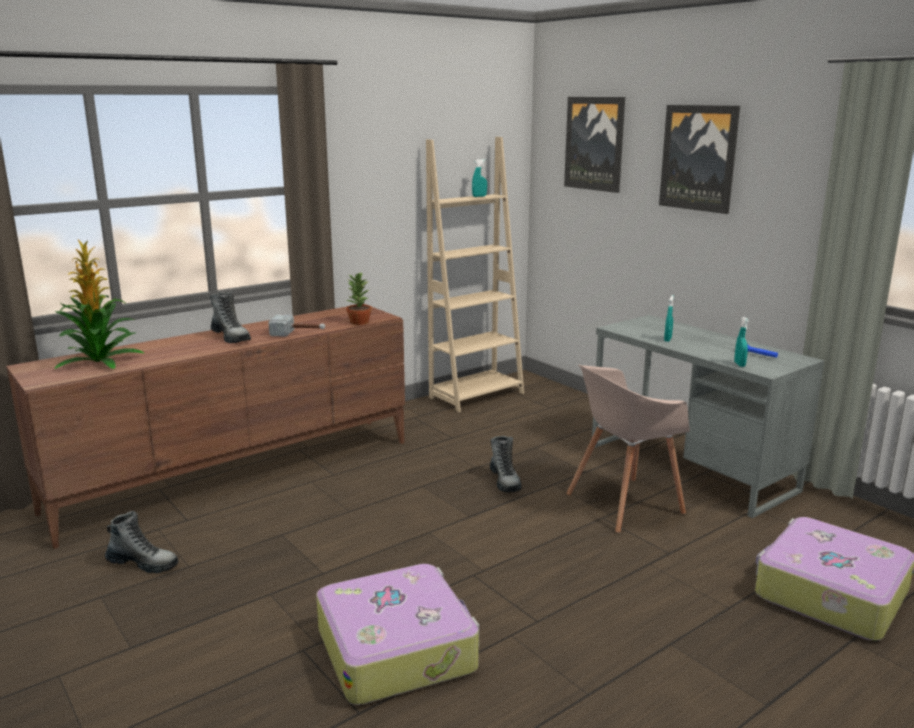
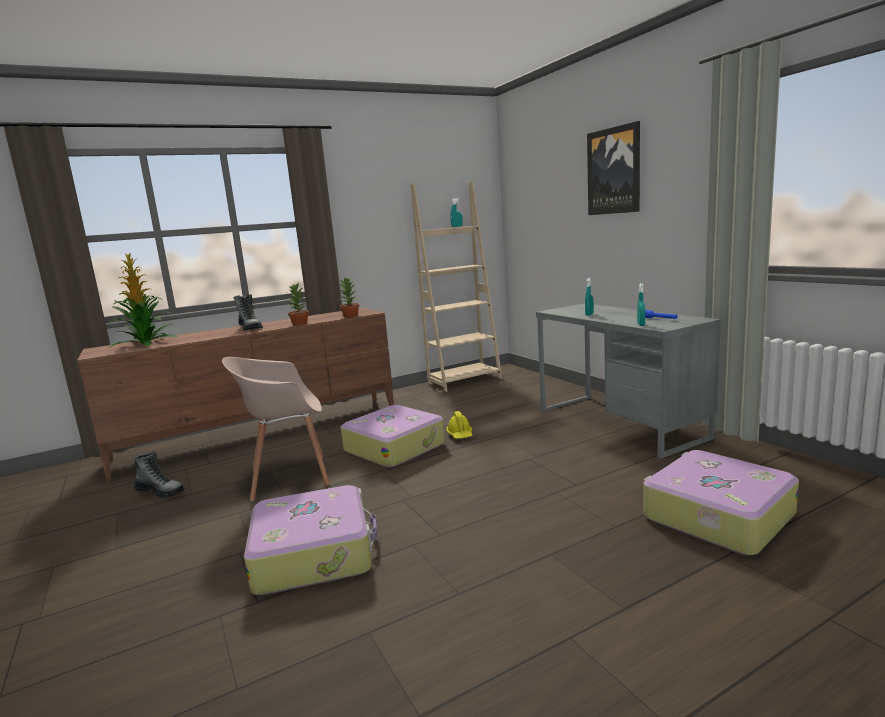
camera: 10 degrees right, 5 degrees down
hammer [268,314,325,337] -> potted plant [288,283,309,325]
boot [490,436,522,492] -> yellow hard hat [446,411,472,439]
picture [564,97,625,193] -> none
beige chair [567,365,690,533] -> beige chair moved to [222,357,330,501]
none -> suitcase [341,405,445,468]

